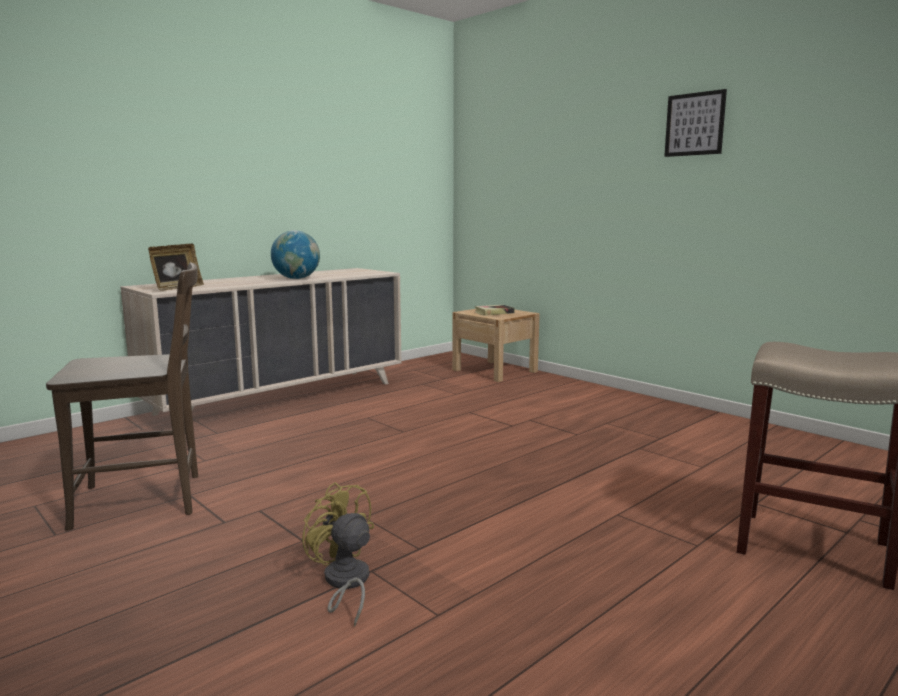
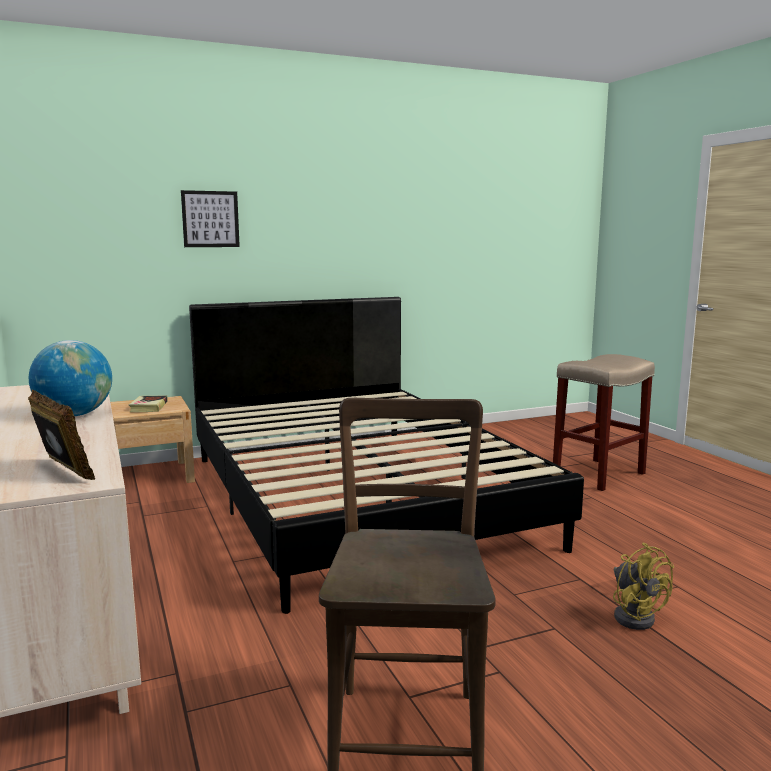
camera: 70 degrees left, 0 degrees up
yellow fan [302,482,374,627] -> yellow fan turned 90 degrees counterclockwise [613,542,674,630]
picture [664,89,727,157] -> picture moved to [181,190,240,247]
none -> black bed [189,297,584,614]

